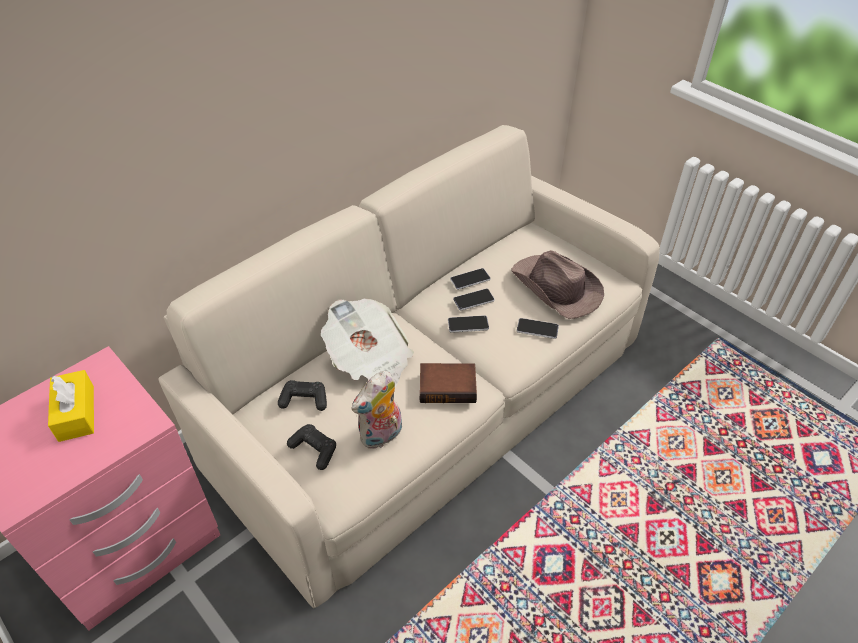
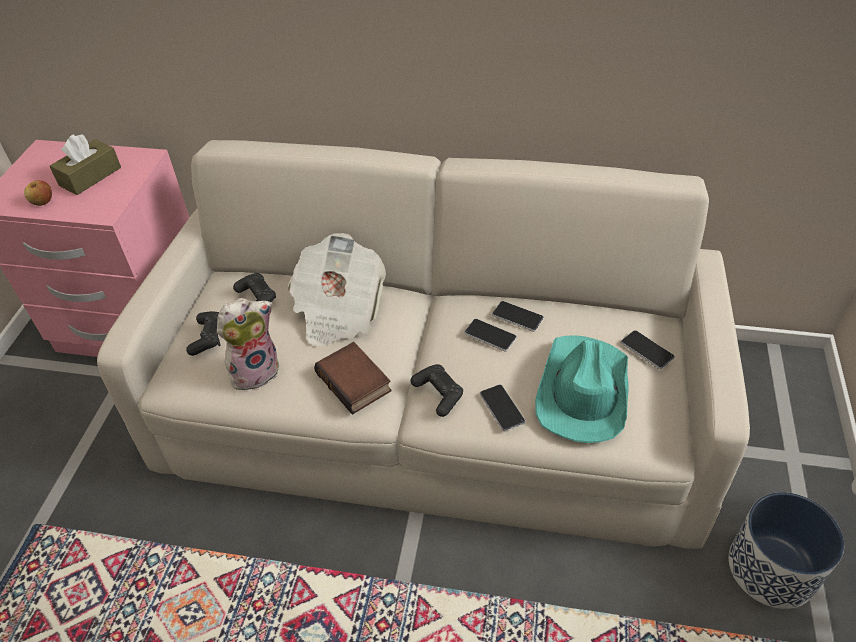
camera: 55 degrees right, 0 degrees up
yellow tissue box [48,370,94,442] -> brown tissue box [50,134,121,195]
plush toy [352,371,402,449] -> plush toy turned 135 degrees clockwise [217,298,279,390]
phone [448,315,489,333] -> phone moved to [621,330,675,369]
brown hat [511,250,604,319] -> turquoise hat [535,335,629,443]
none -> apple [24,180,52,206]
none -> black game controller [411,364,463,417]
none -> planter [729,492,844,609]

